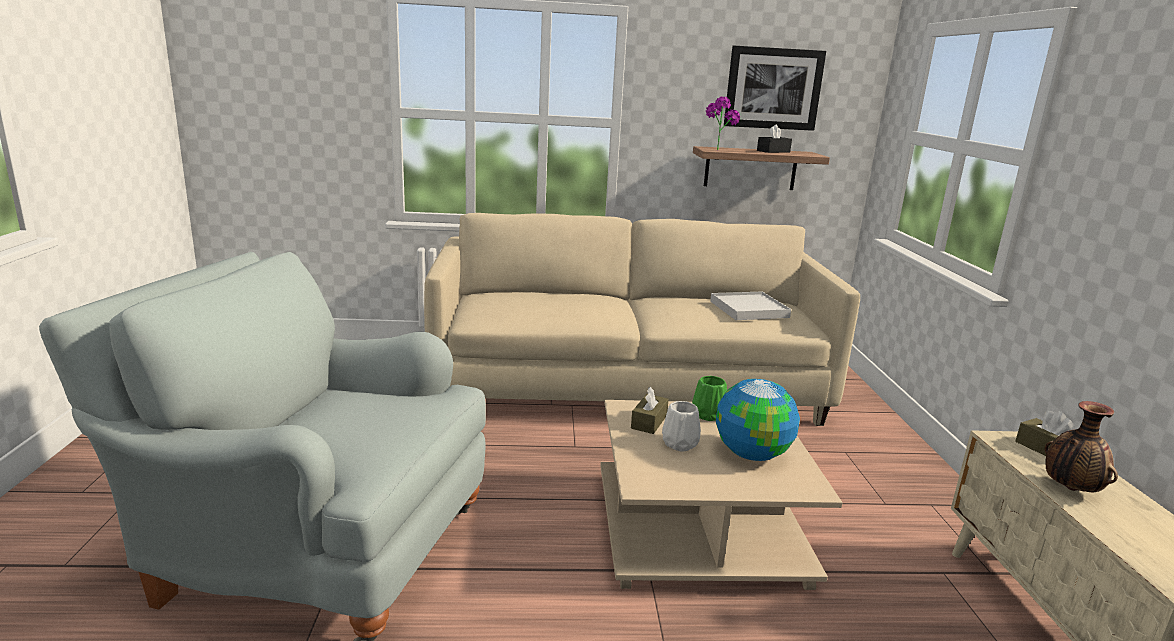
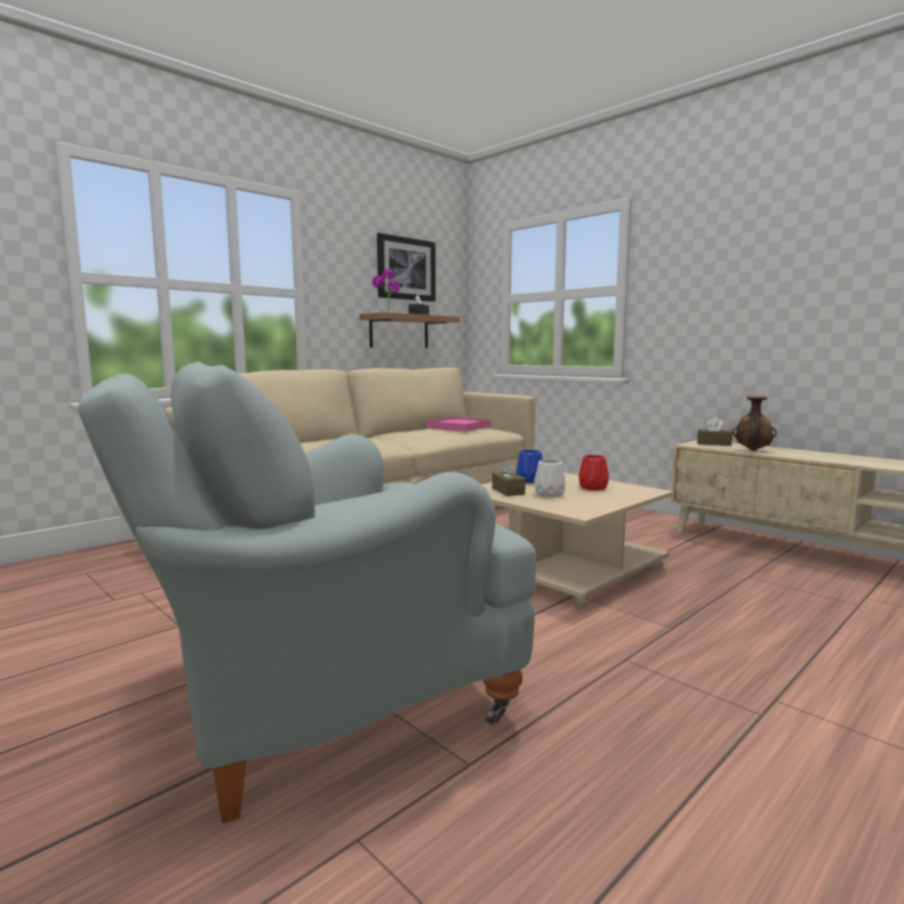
camera: 40 degrees left, 10 degrees down
green vase [692,376,727,421] -> blue vase [516,450,543,483]
white tray [710,292,791,320] -> pink tray [426,417,491,432]
globe [716,379,800,461] -> red vase [579,455,609,490]

